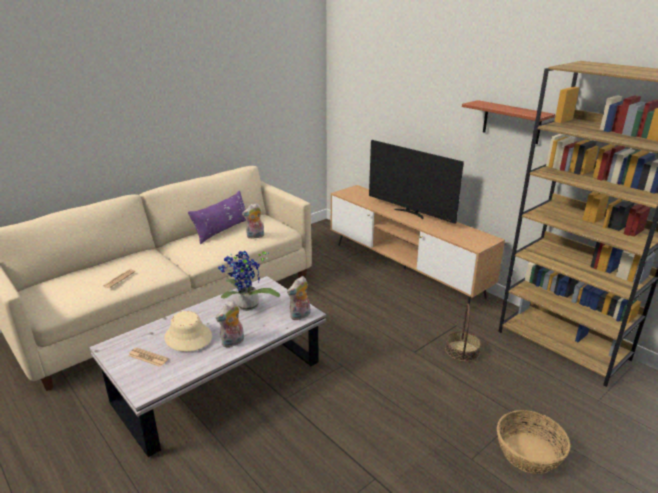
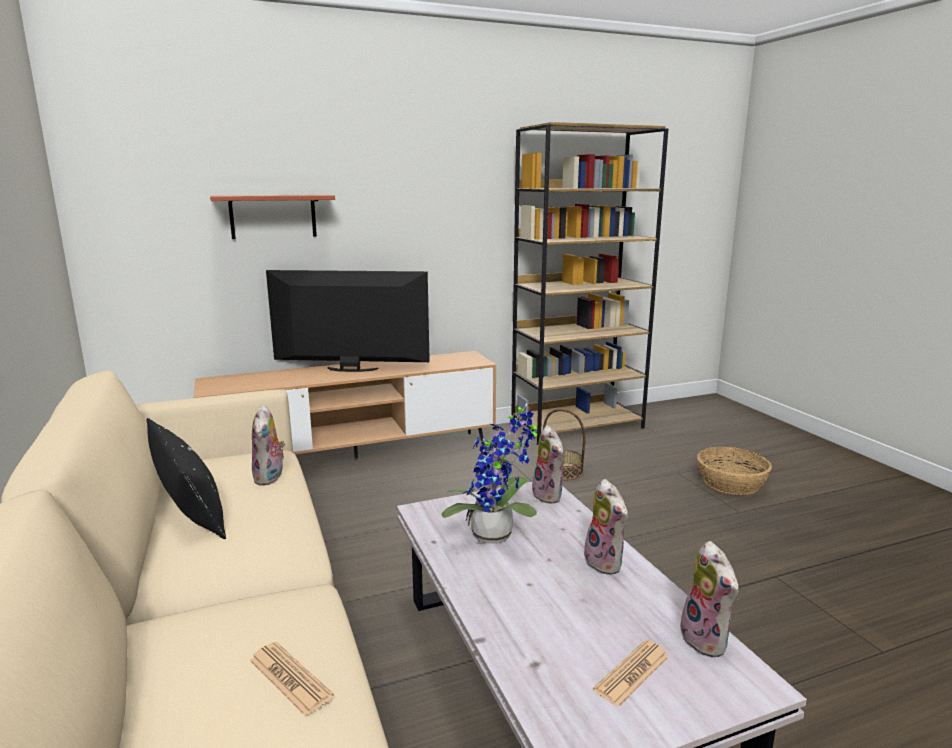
camera: 70 degrees left, 10 degrees down
beige hat [164,311,212,352] -> none
purple pillow [188,191,246,244] -> black pillow [147,418,226,539]
television [369,140,464,224] -> television turned 150 degrees counterclockwise [266,270,430,372]
shelf [462,100,555,144] -> shelf moved to [210,195,335,239]
none -> plush toy [680,541,739,657]

